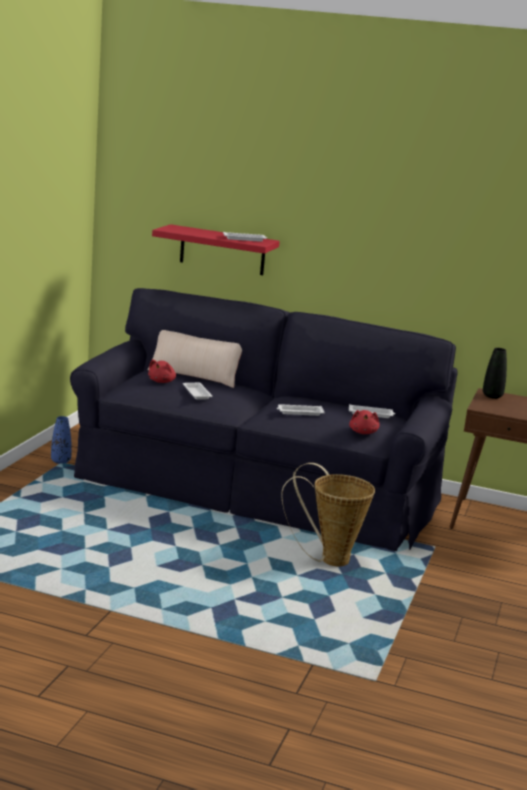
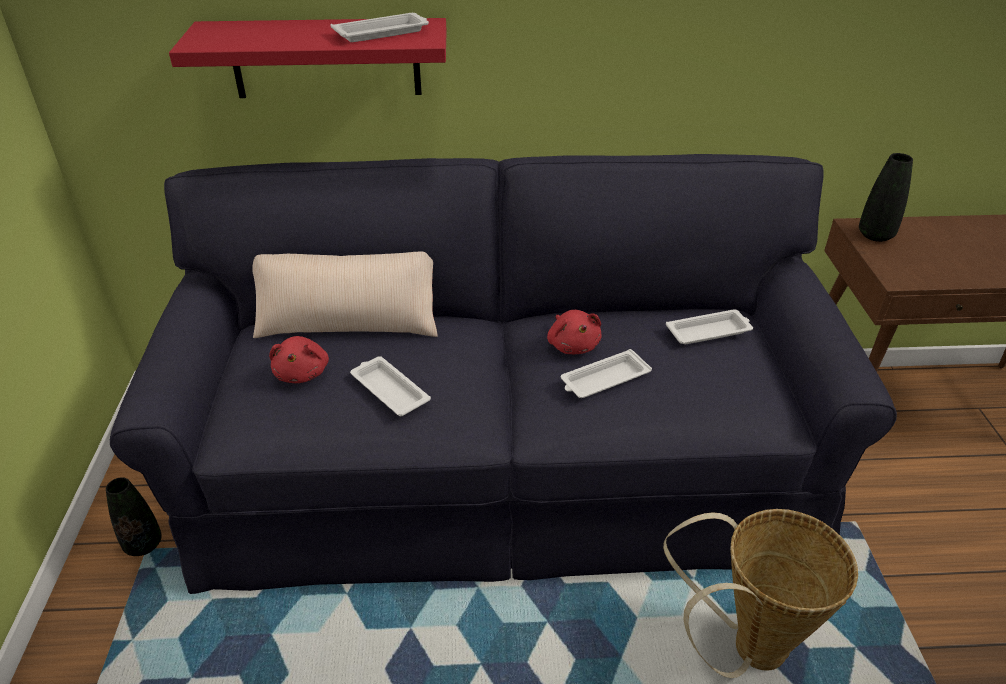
camera: 20 degrees left, 20 degrees up
blue vase [51,416,72,464] -> black vase [106,477,162,556]
red plush toy [349,410,380,434] -> red plush toy moved to [547,310,602,354]

